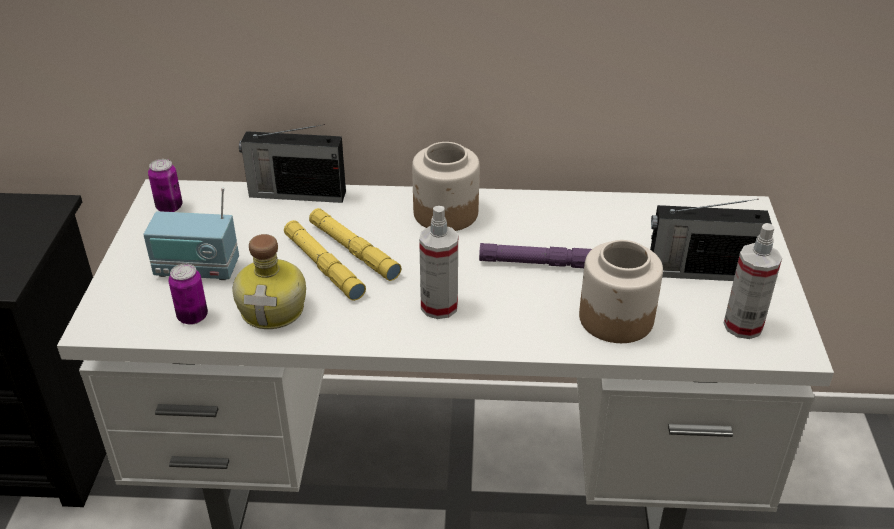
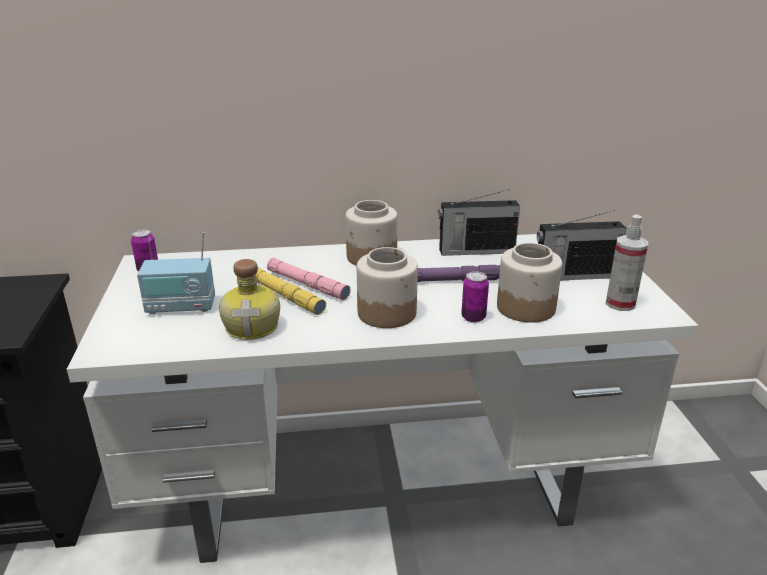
camera: 10 degrees left, 10 degrees down
can [169,264,208,325] -> can moved to [461,272,489,322]
radio [239,124,346,203] -> radio moved to [438,189,520,256]
yellow flashlight [309,208,401,281] -> pink flashlight [267,258,351,300]
spray bottle [419,206,458,319] -> jar [357,247,418,328]

